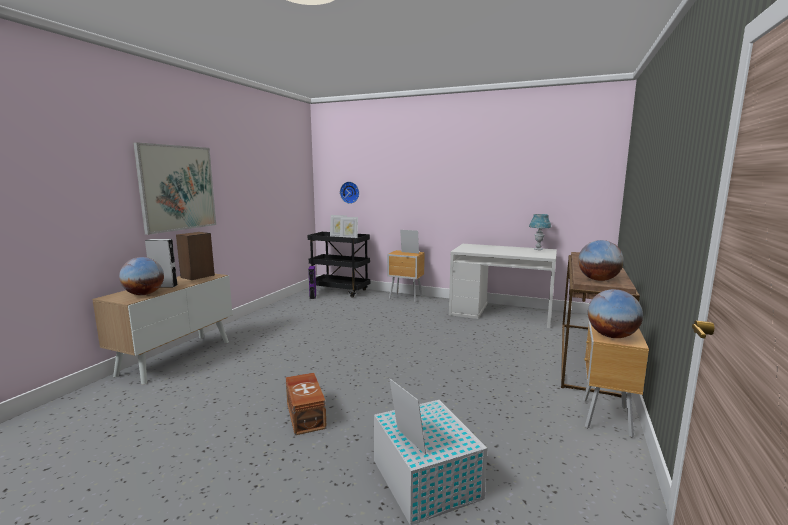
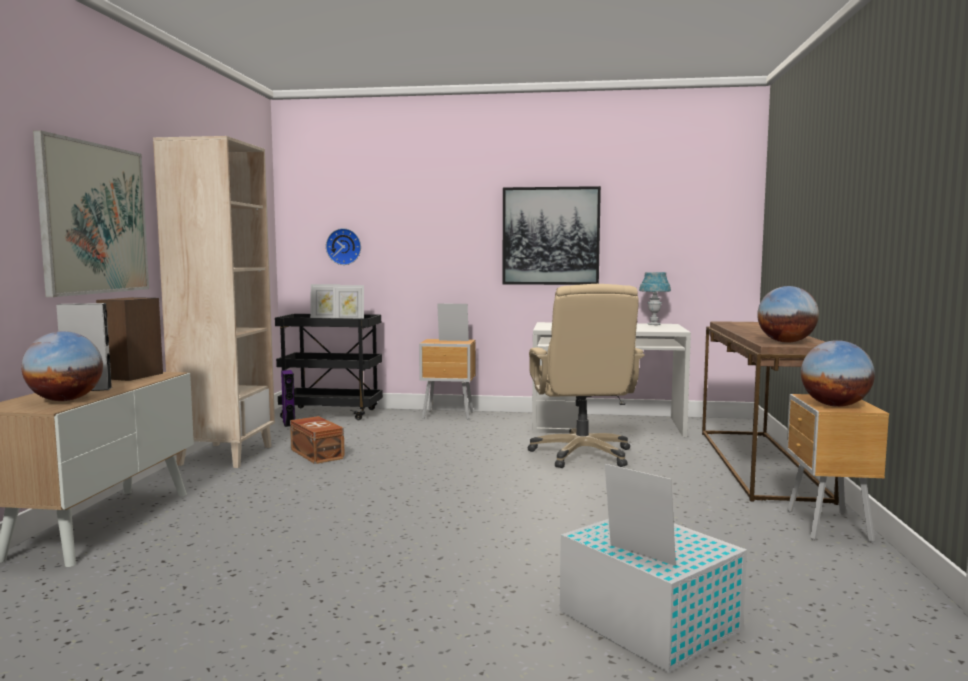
camera: 15 degrees left, 5 degrees down
brown storage box [286,373,327,435] -> brown storage box moved to [290,416,345,464]
none -> beige bookcase [153,136,275,468]
none -> picture [502,186,601,285]
none -> beige office chair [528,284,645,468]

